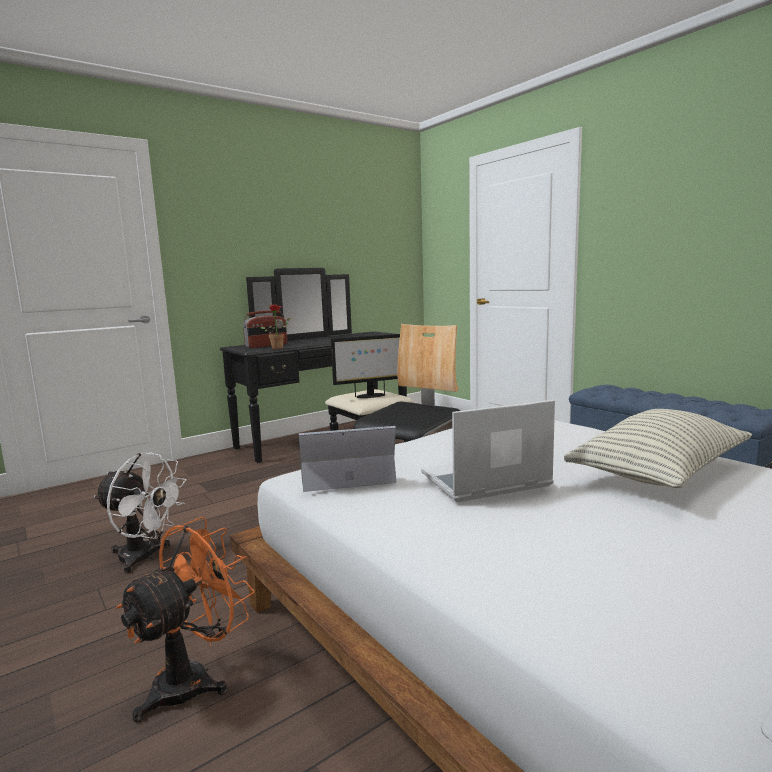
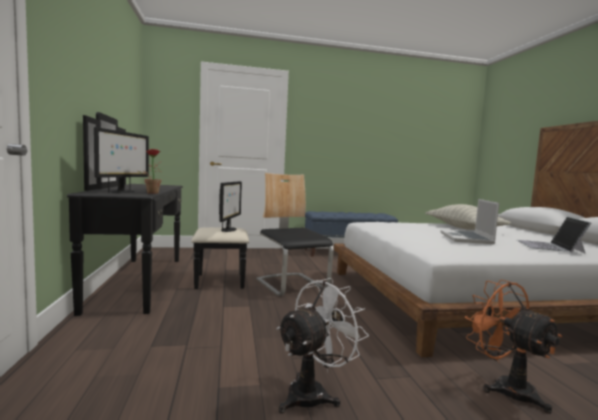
camera: 65 degrees left, 5 degrees down
radio [243,310,287,348] -> monitor [94,127,149,193]
laptop [299,426,397,492] -> laptop moved to [517,217,591,253]

